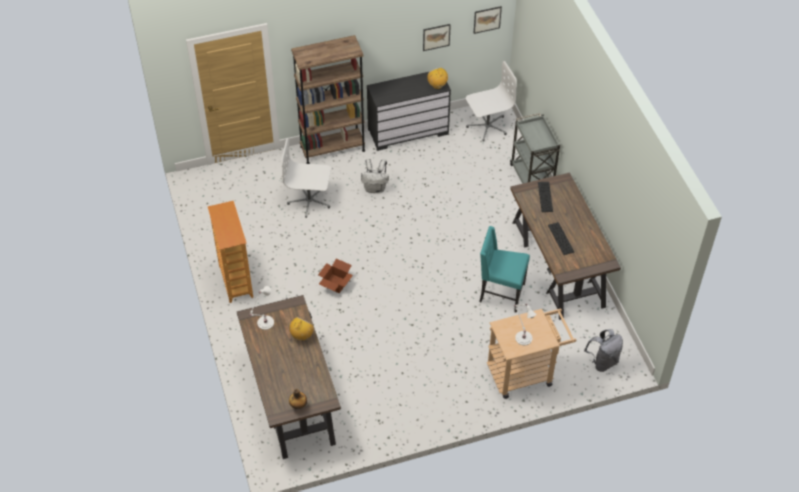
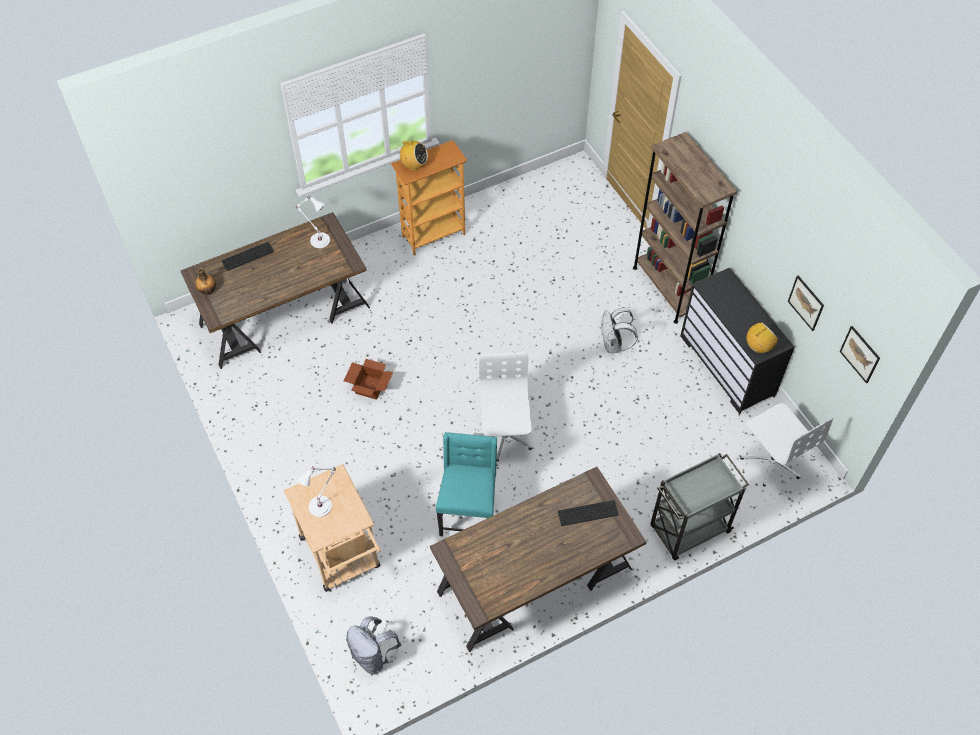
camera: 80 degrees right, 5 degrees up
white office chair [282,138,331,218] -> white office chair moved to [474,352,532,462]
radio [289,317,314,341] -> radio moved to [398,141,428,170]
cardboard box [318,259,353,293] -> cardboard box moved to [343,359,393,400]
keyboard [548,222,574,255] -> keyboard moved to [222,242,274,271]

